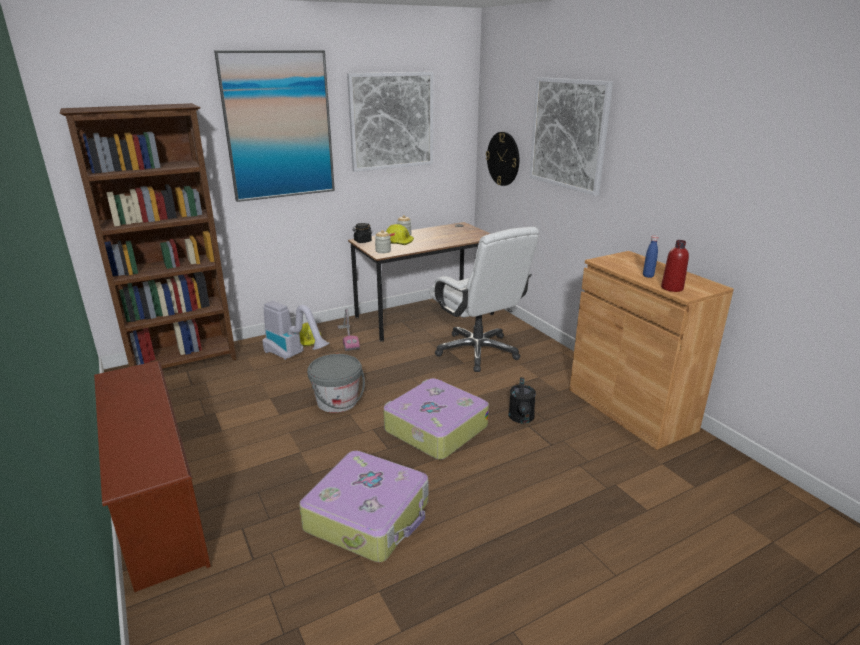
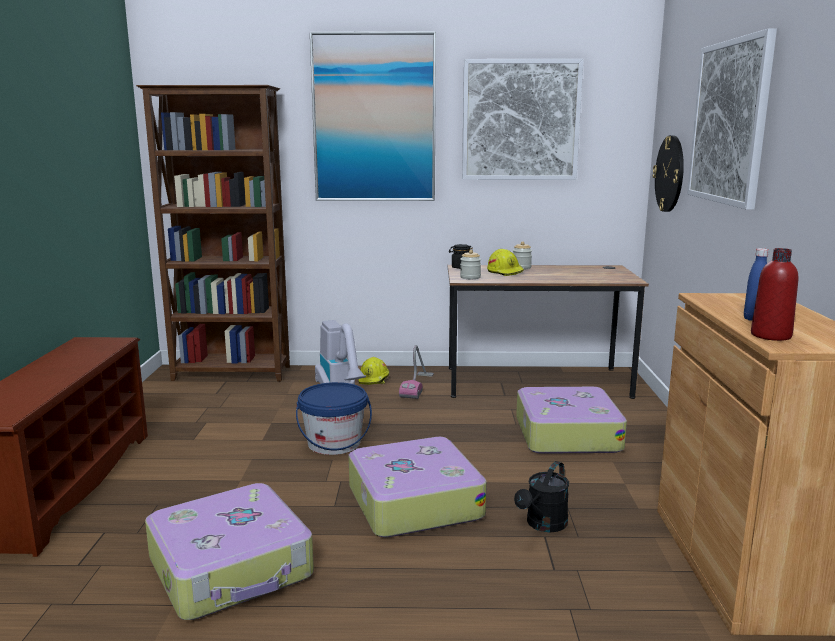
camera: 30 degrees right, 10 degrees down
grey bucket [307,354,365,413] -> blue bucket [296,382,372,455]
white office chair [430,227,539,372] -> suitcase [516,387,627,454]

